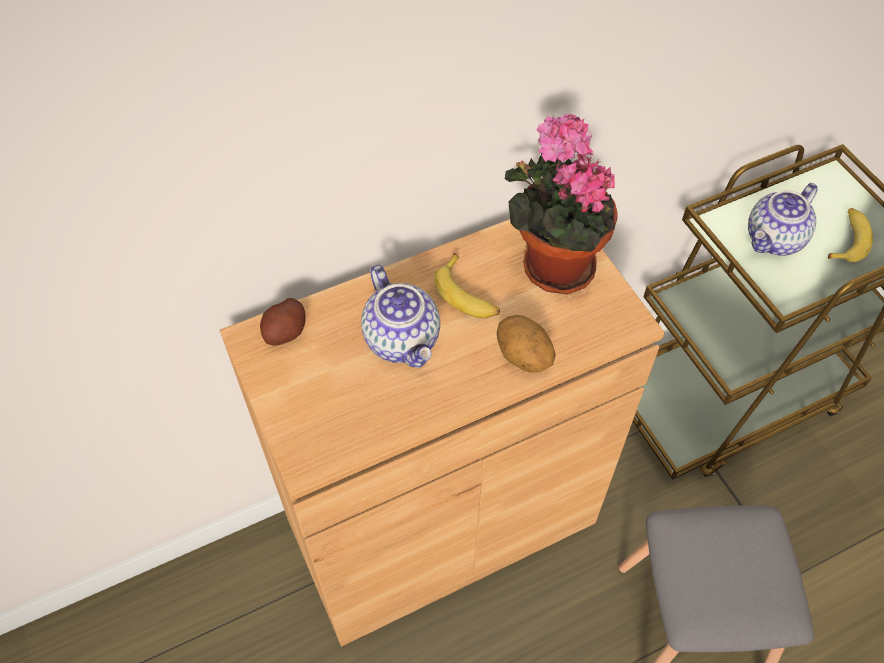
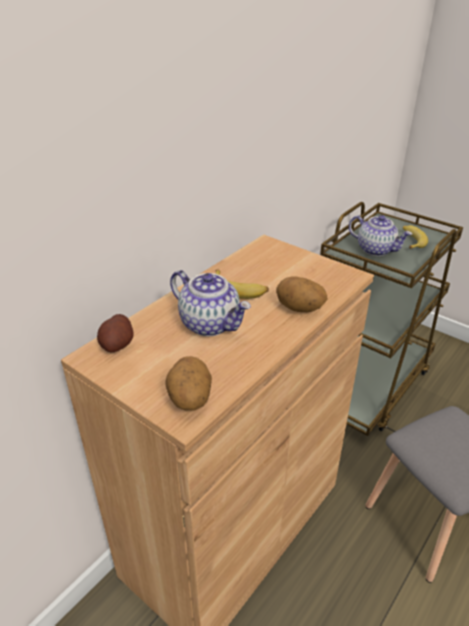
camera: 25 degrees left, 20 degrees down
potted plant [505,114,618,295] -> none
teapot [748,183,818,256] -> teapot turned 75 degrees counterclockwise [349,215,412,256]
none -> potato [166,356,212,411]

